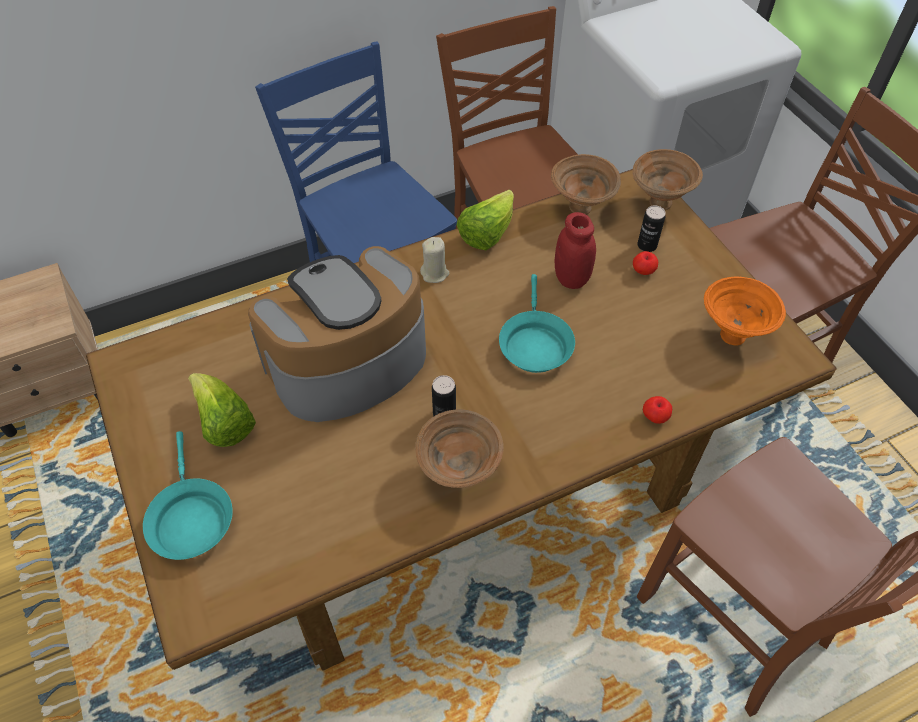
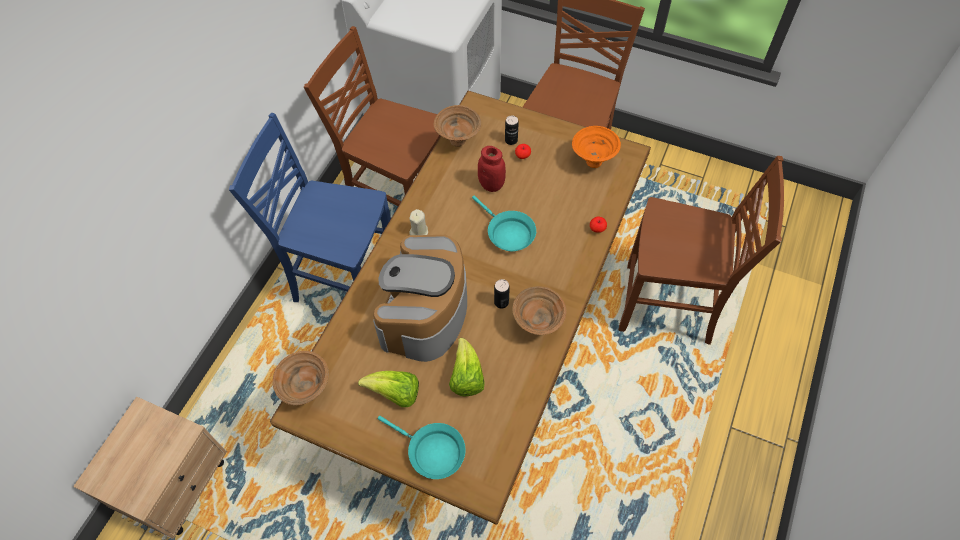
camera: 40 degrees left, 5 degrees up
lettuce [456,190,514,250] -> lettuce moved to [449,338,485,396]
brown bowl [632,149,703,210] -> brown bowl moved to [272,351,329,405]

